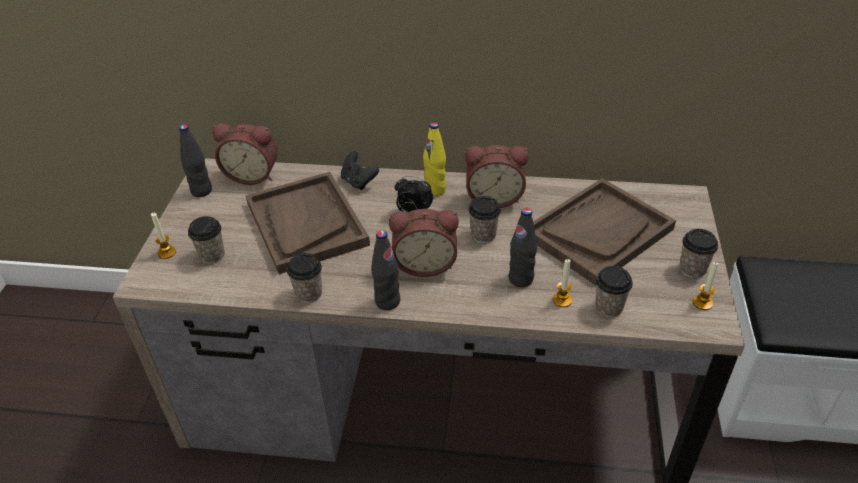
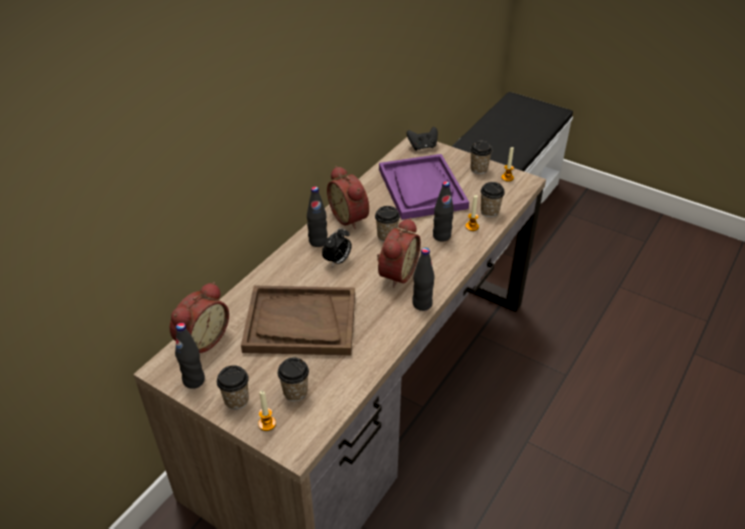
camera: 65 degrees left, 0 degrees up
cup [287,253,322,303] -> cup moved to [217,365,249,410]
black game controller [341,151,379,190] -> black game controller moved to [407,127,438,151]
yellow bottle [423,122,446,196] -> black bottle [307,187,328,247]
alarm clock [465,145,528,208] -> alarm clock turned 120 degrees clockwise [327,166,369,229]
brown tray [533,178,676,286] -> purple tray [379,154,469,220]

